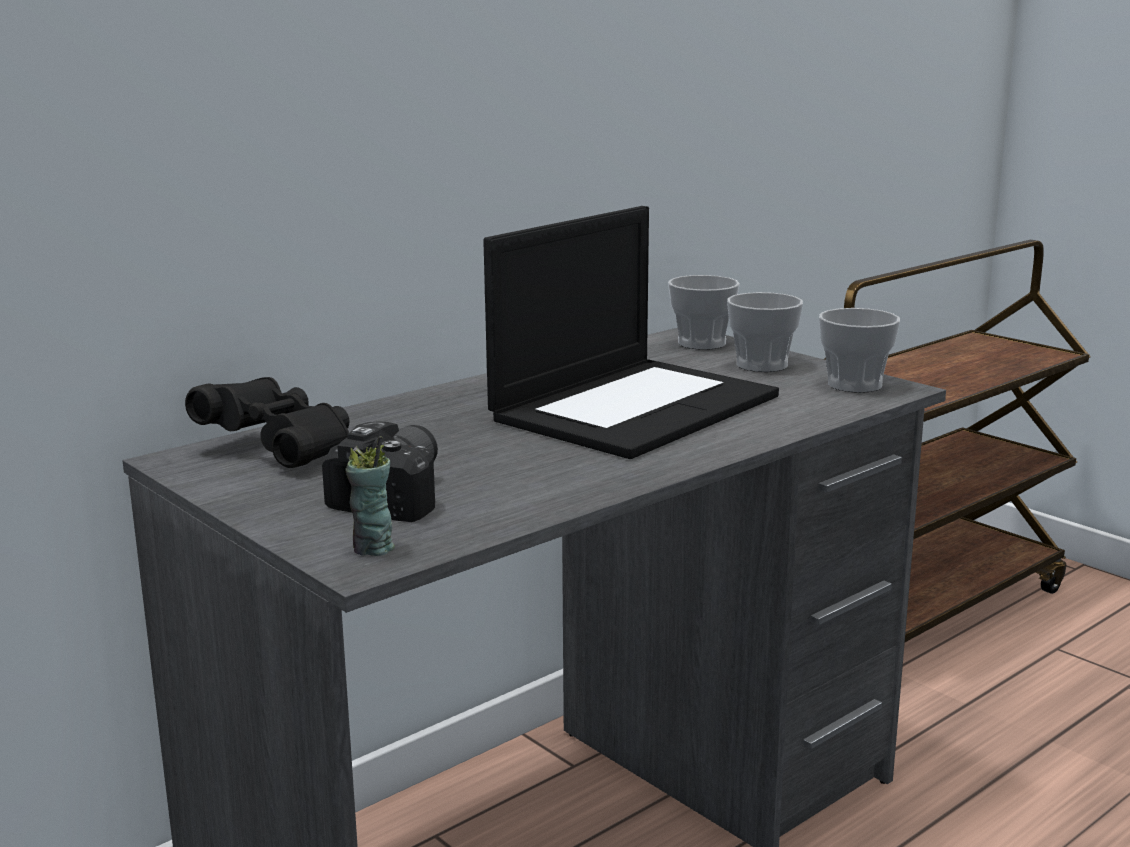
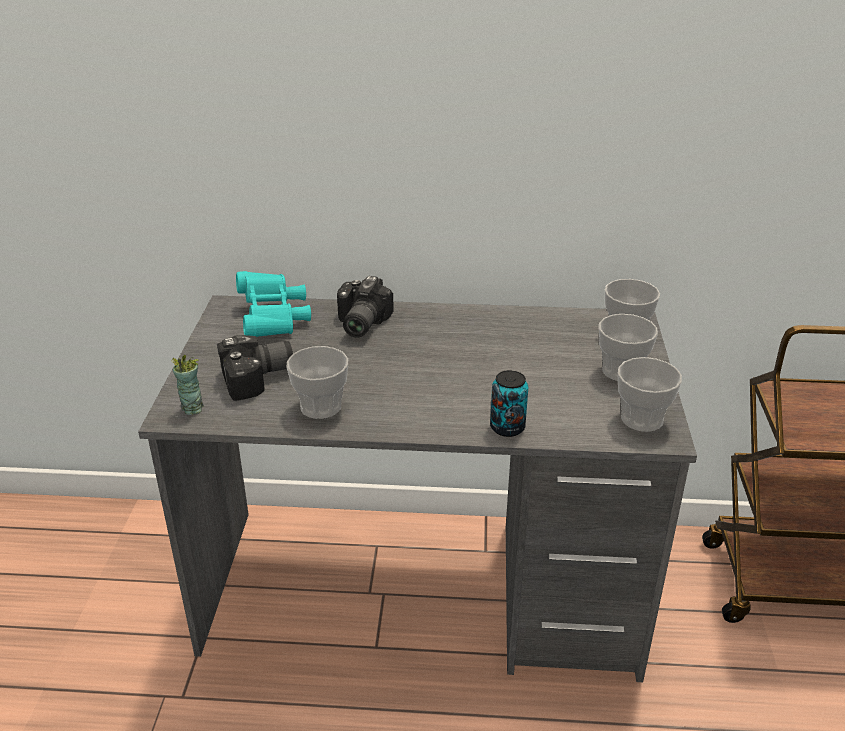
camera: 45 degrees right, 15 degrees up
black binoculars [185,377,349,468] -> turquoise binoculars [236,271,311,337]
laptop [483,206,779,459] -> none
none -> cup [286,346,348,419]
none -> camera [337,276,394,338]
none -> can [490,370,528,437]

